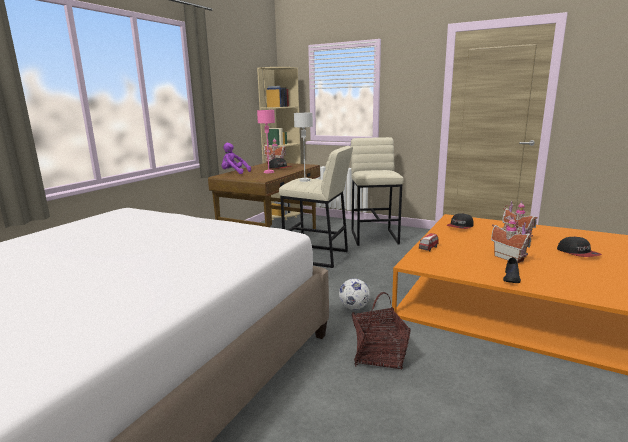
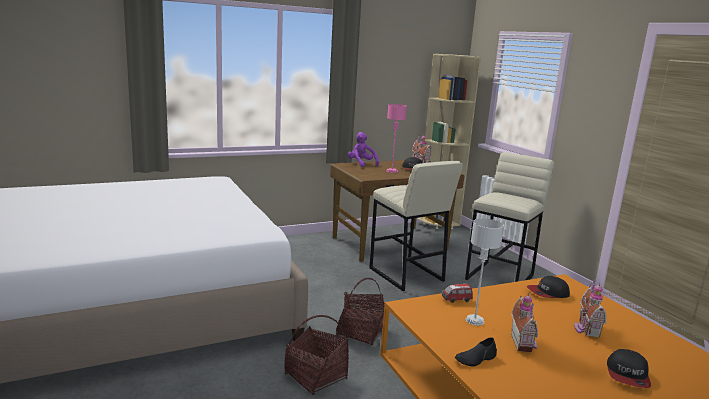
camera: 35 degrees right, 0 degrees up
grey table lamp [294,113,313,182] -> grey table lamp moved to [466,218,504,326]
football [339,278,370,310] -> basket [336,278,384,346]

